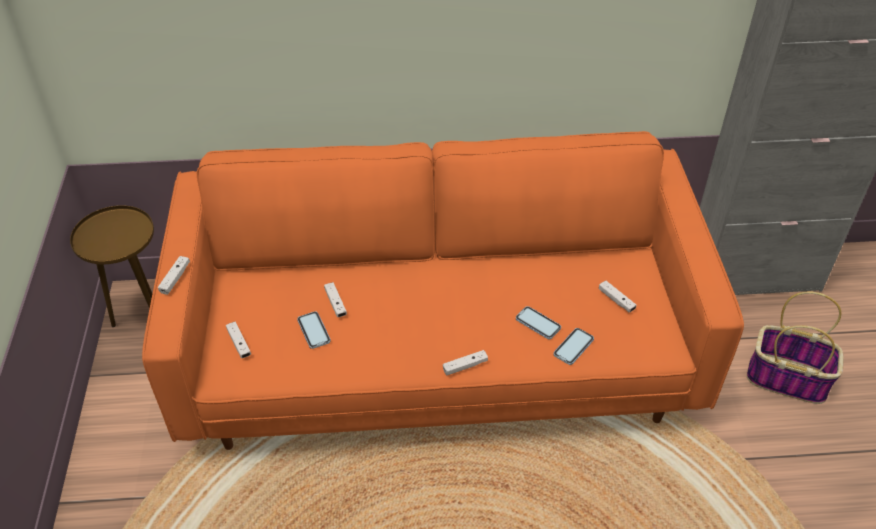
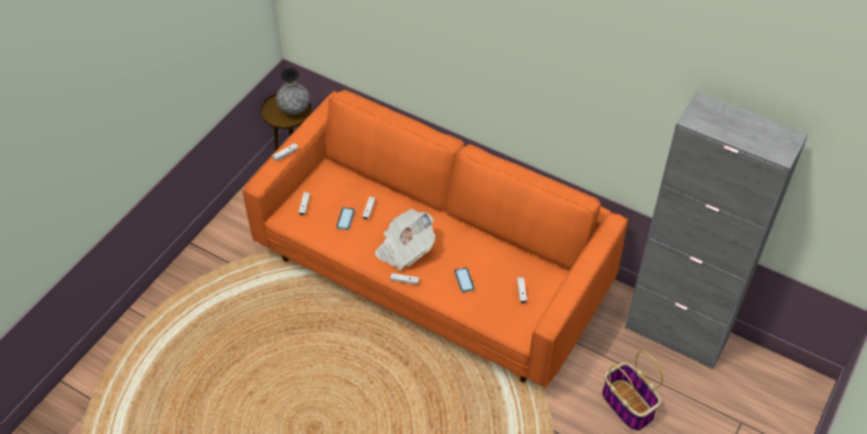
camera: 35 degrees right, 5 degrees up
phone [553,328,594,365] -> none
none -> grey vase [276,68,310,115]
none -> newspaper [375,209,435,271]

